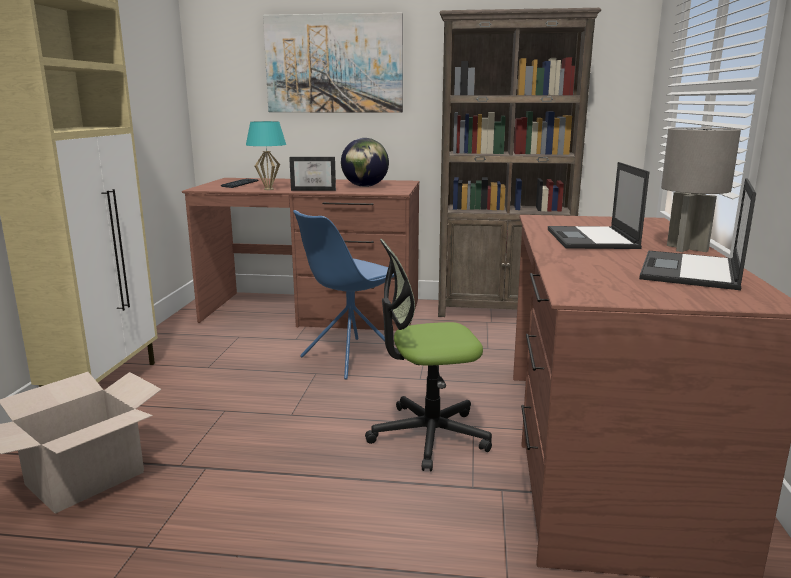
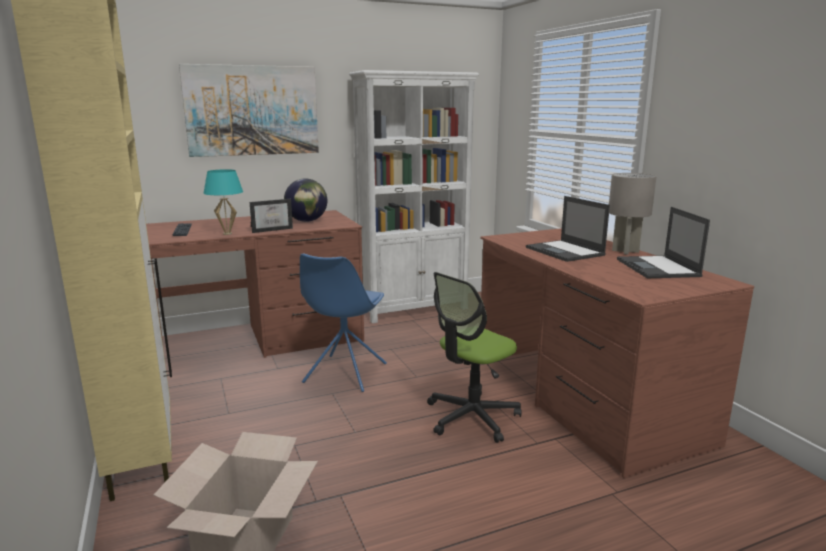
camera: 30 degrees left, 0 degrees up
brown bookcase [438,8,601,317] -> white bookcase [349,70,479,323]

